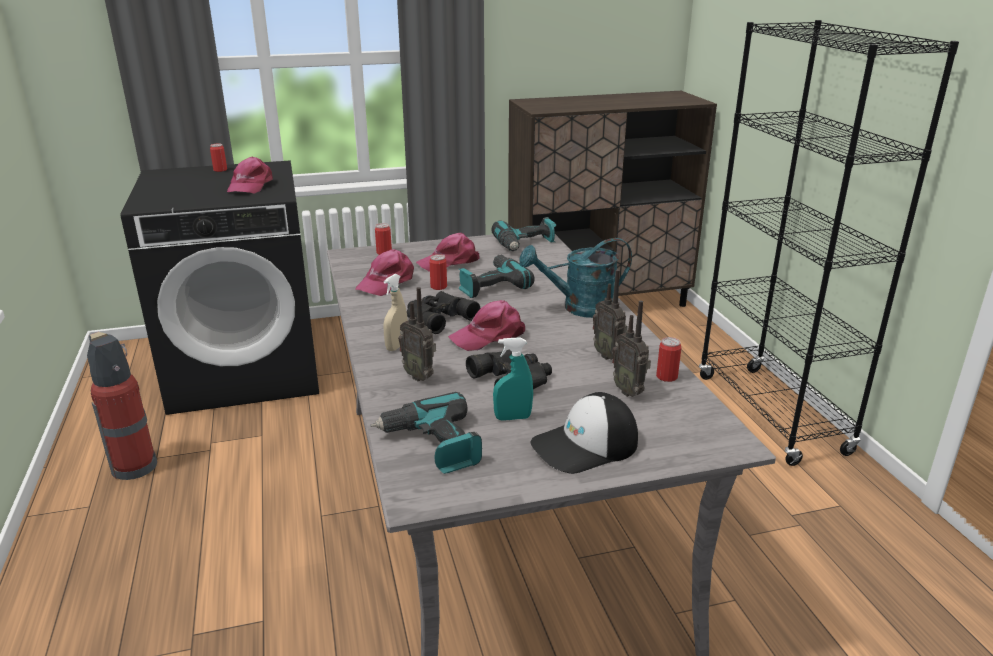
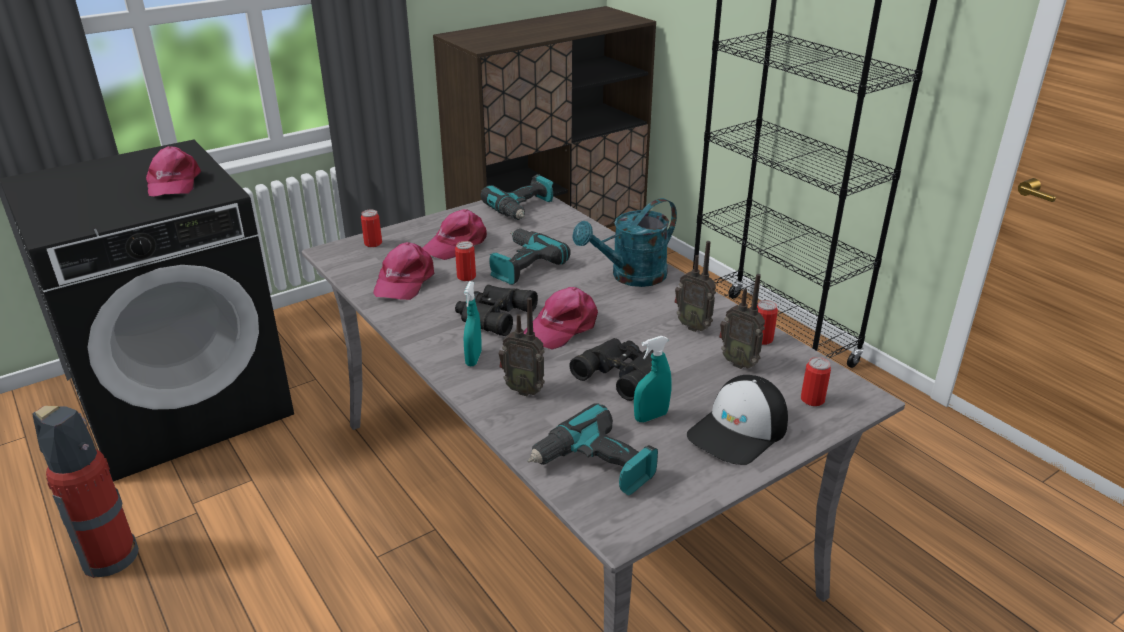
camera: 20 degrees left, 5 degrees up
can [210,144,227,172] -> can moved to [801,357,831,406]
beige spray bottle [383,274,407,351] -> turquoise spray bottle [464,281,482,366]

